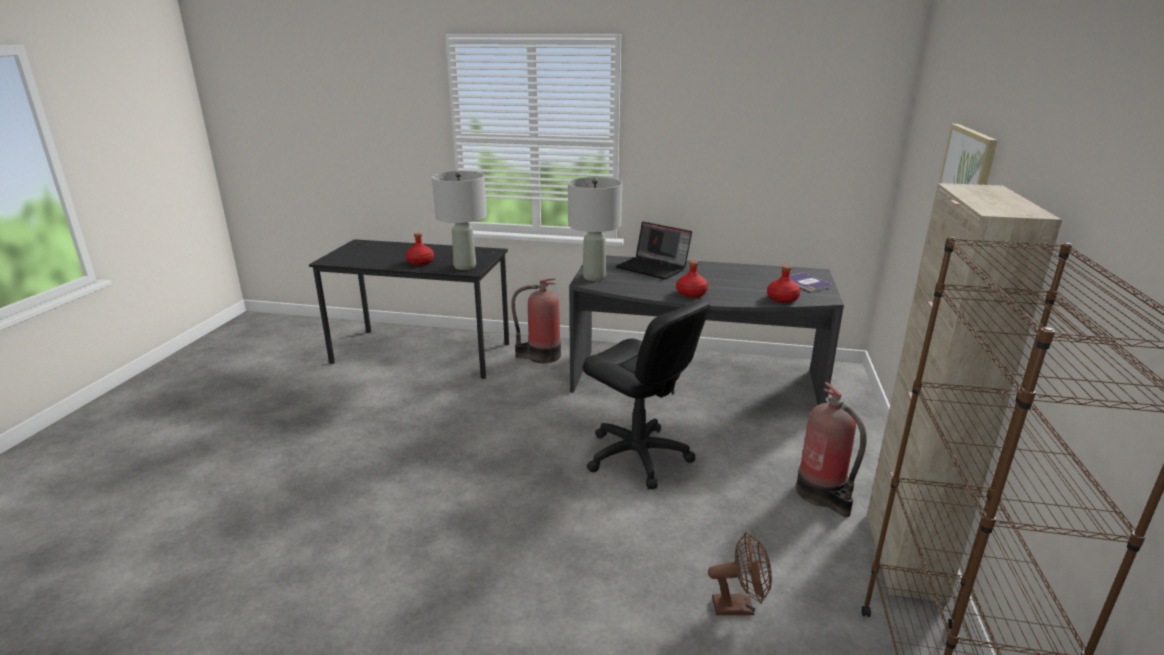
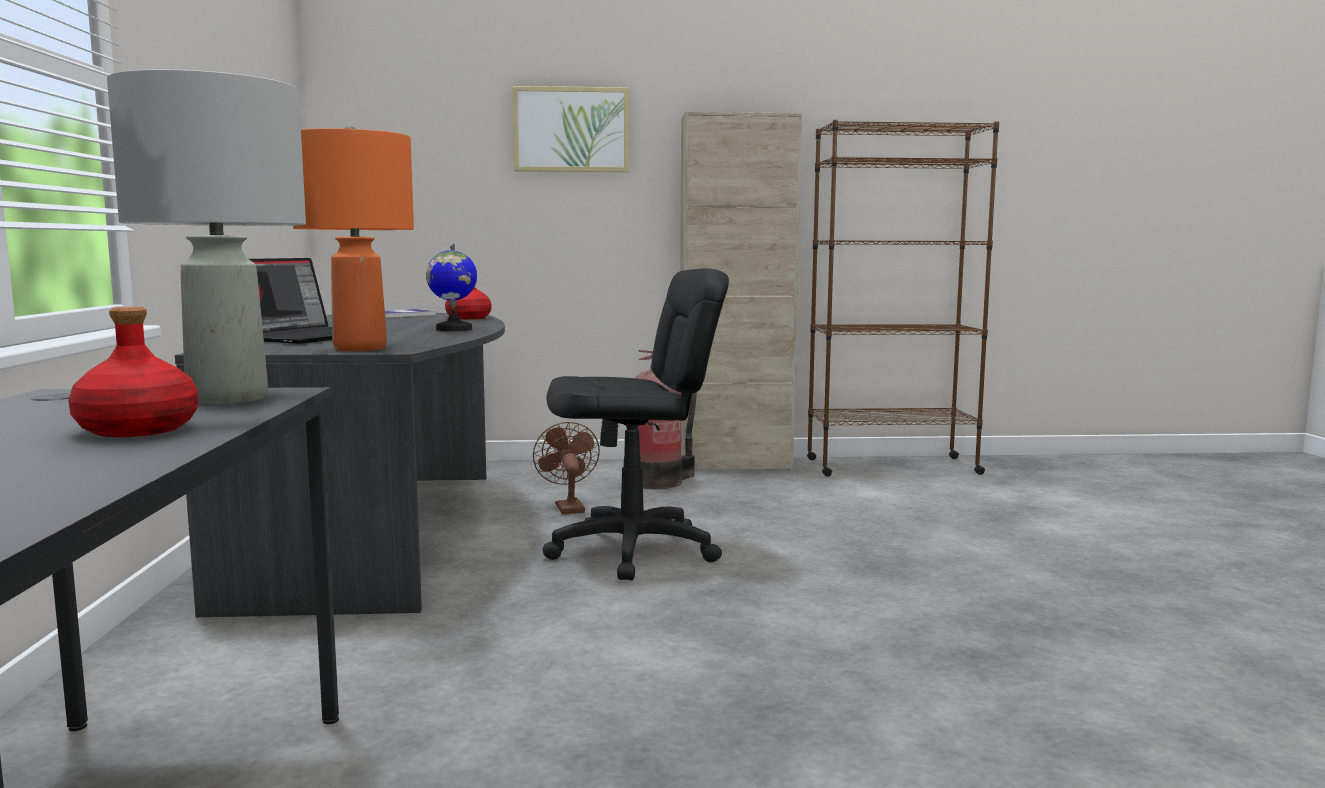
camera: 105 degrees left, 15 degrees down
fire extinguisher [511,278,561,363] -> none
grey table lamp [568,177,622,281] -> orange table lamp [293,126,414,351]
black office chair [583,299,710,489] -> black office chair turned 45 degrees clockwise [543,268,729,580]
red bottle [676,260,708,298] -> globe [426,243,477,331]
brown fan [708,532,772,615] -> brown fan moved to [533,422,600,514]

